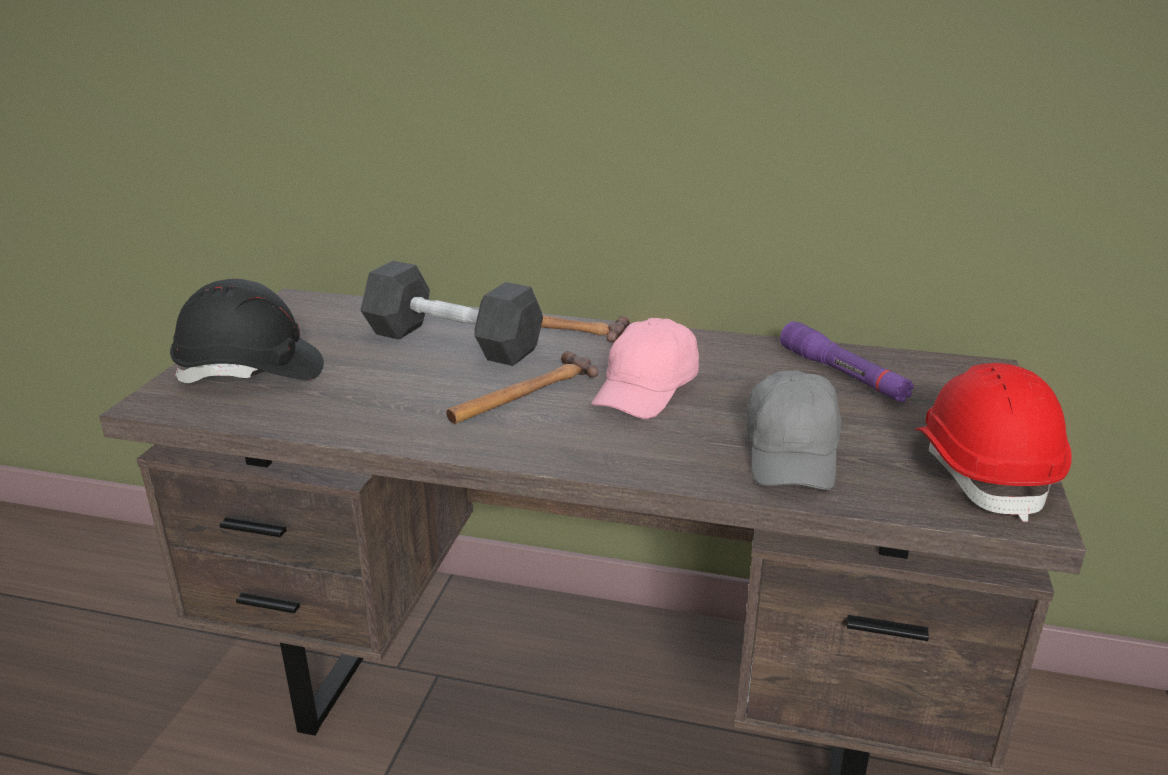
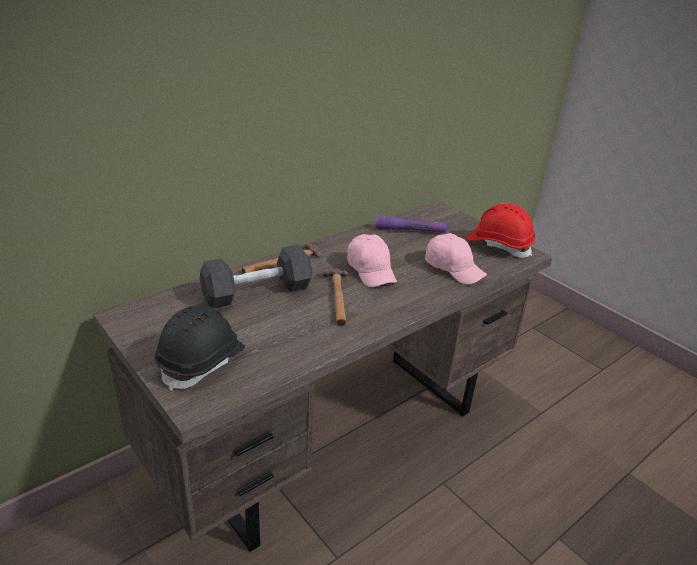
camera: 55 degrees left, 5 degrees up
grey cap [747,370,841,490] -> pink cap [425,233,487,285]

